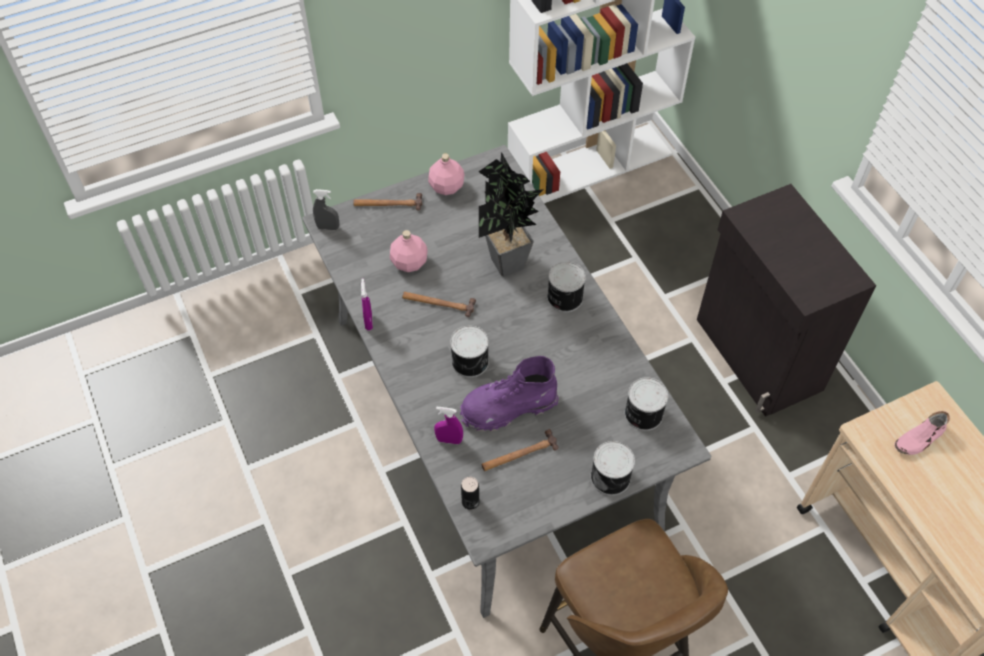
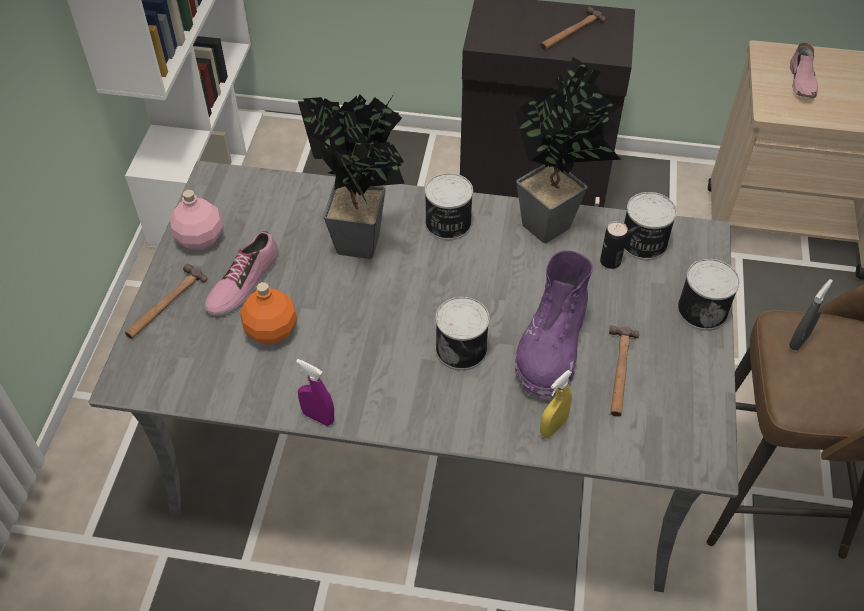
camera: 55 degrees left, 5 degrees down
grey spray bottle [313,189,339,230] -> grey spray bottle moved to [789,279,833,351]
pink bottle [390,230,428,272] -> orange bottle [240,282,297,344]
hammer [402,292,476,317] -> hammer moved to [540,7,606,50]
purple spray bottle [434,407,463,444] -> yellow spray bottle [540,370,572,438]
can [461,477,479,510] -> can moved to [600,221,628,269]
none -> shoe [205,231,279,316]
none -> potted plant [515,57,621,243]

